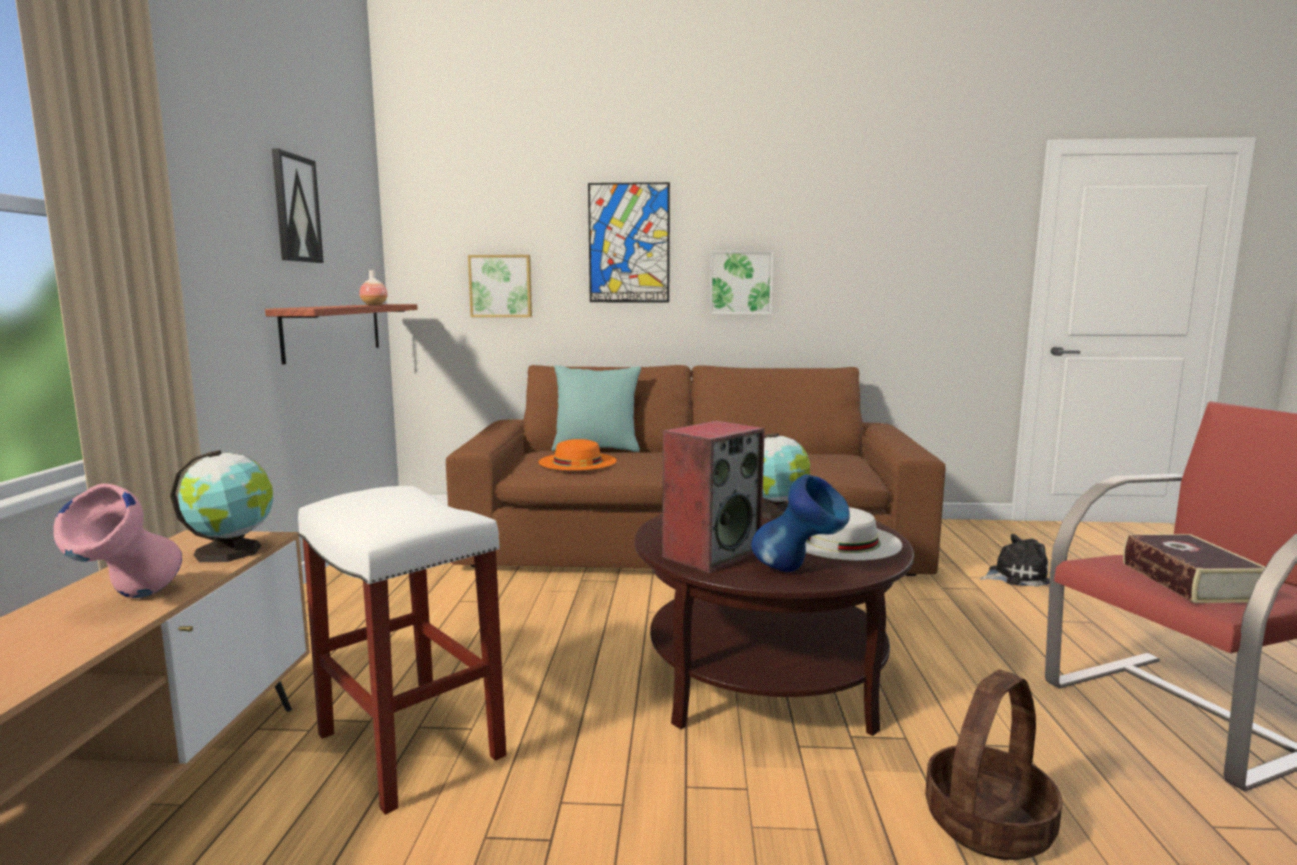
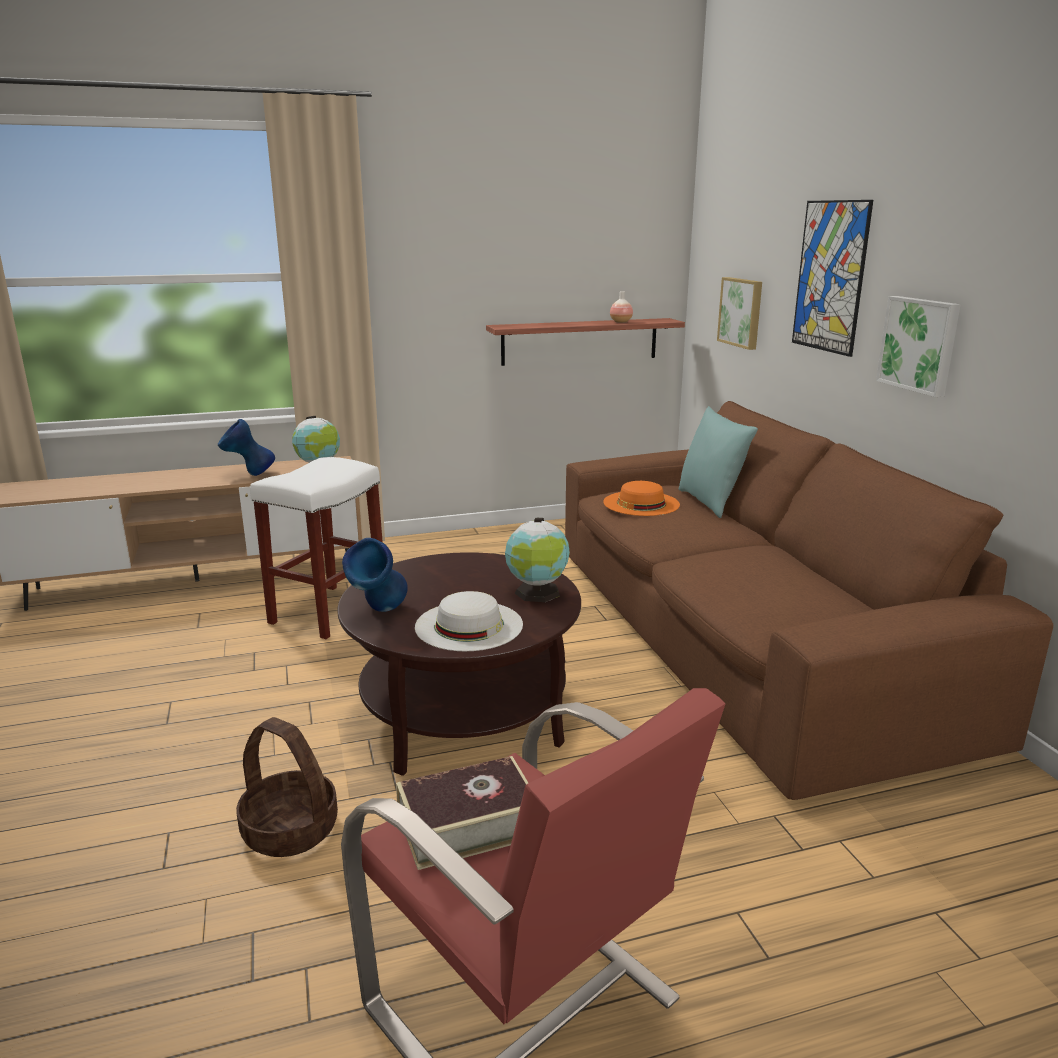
camera: 70 degrees right, 10 degrees up
pink vase [54,484,182,598] -> blue vase [218,419,275,476]
picture [272,148,324,263] -> none
speaker [662,421,765,573] -> none
plush toy [980,534,1050,587] -> none

